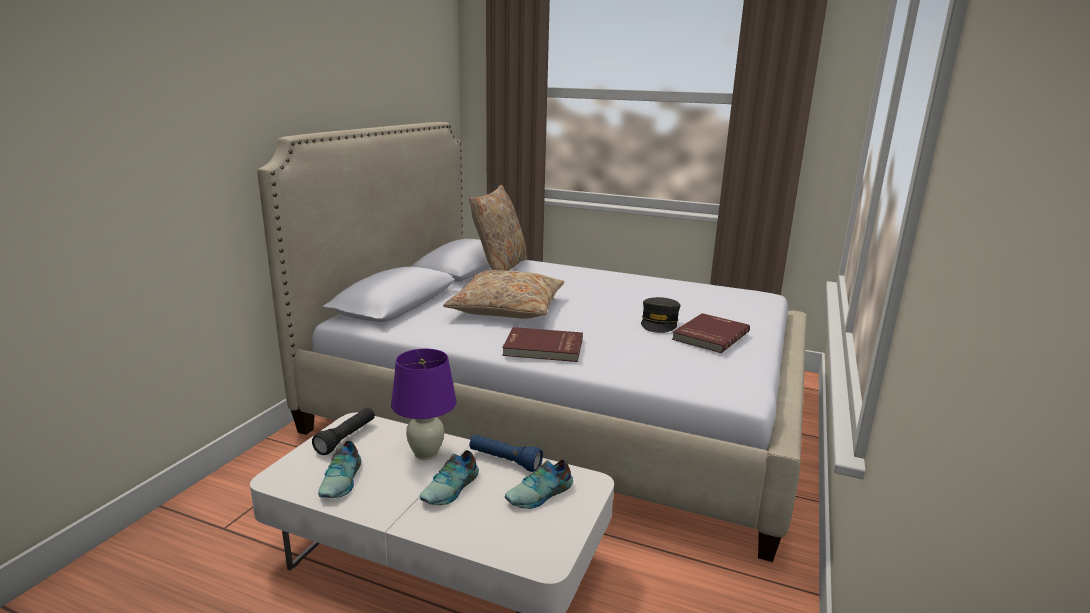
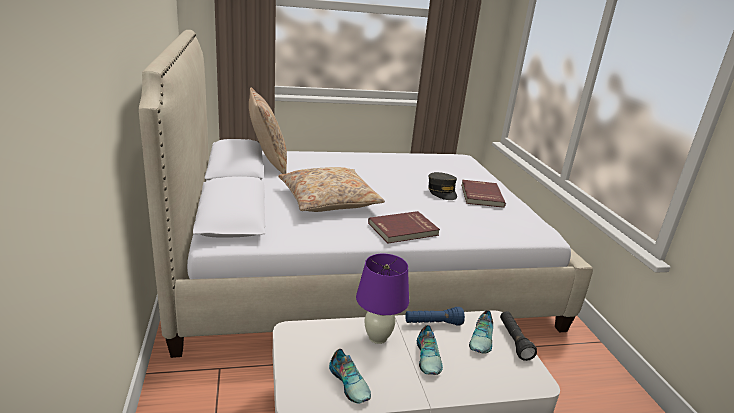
camera: 35 degrees left, 5 degrees up
black flashlight [312,407,375,455] -> black flashlight moved to [500,311,537,361]

